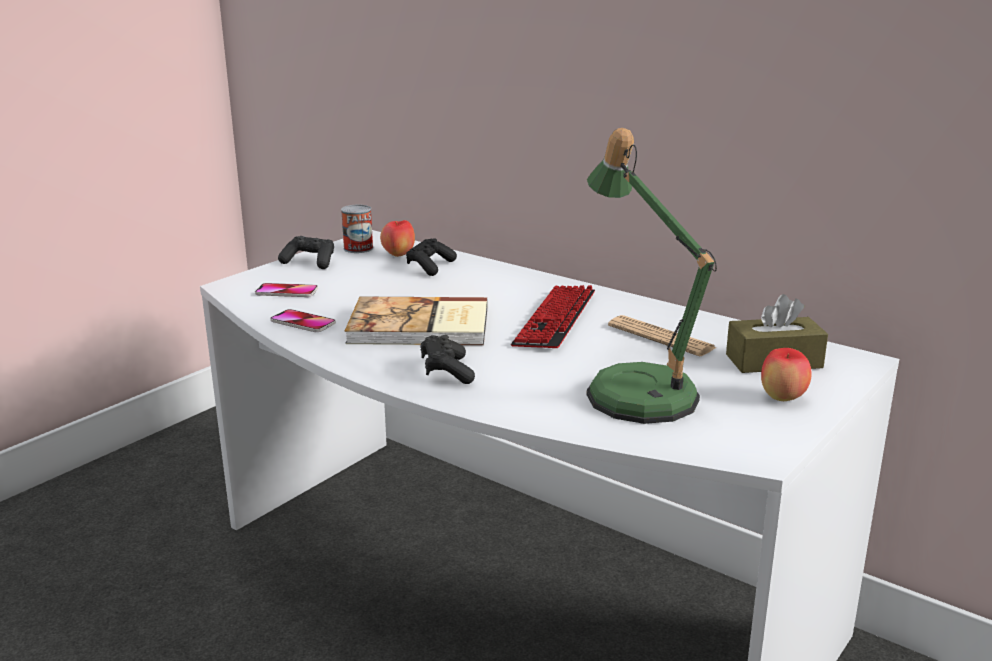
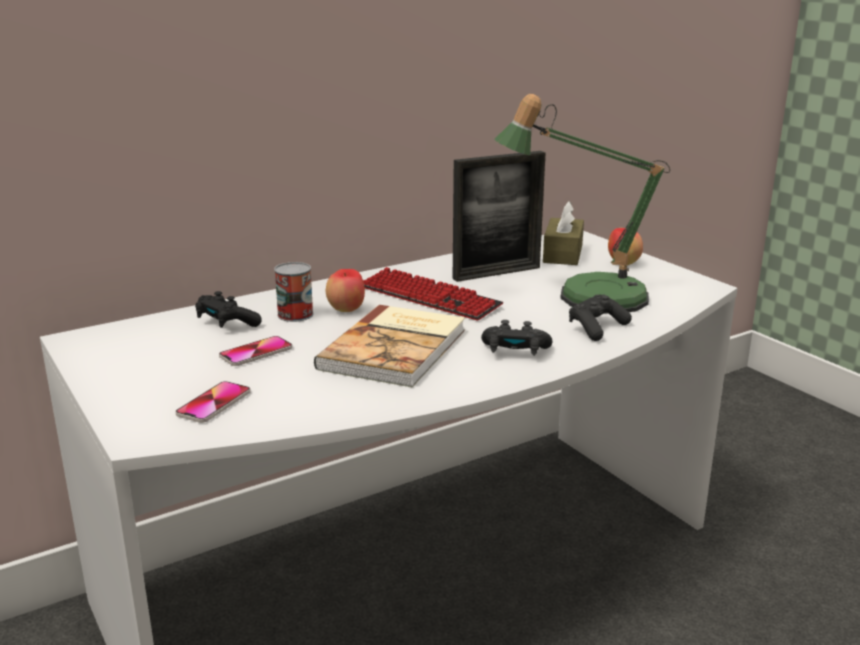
camera: 70 degrees left, 0 degrees up
phone [270,309,336,332] -> phone moved to [219,336,293,366]
black game controller [278,236,334,269] -> black game controller moved to [569,294,632,341]
can [341,204,373,253] -> can moved to [274,262,314,322]
apple [380,220,415,257] -> apple moved to [326,269,365,312]
newspaper [608,315,716,356] -> picture frame [453,151,545,282]

